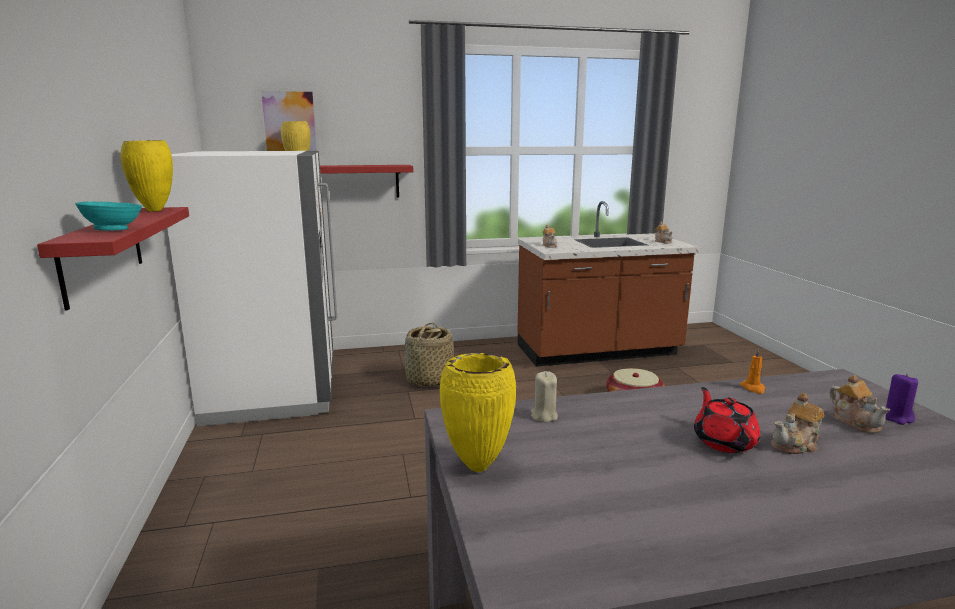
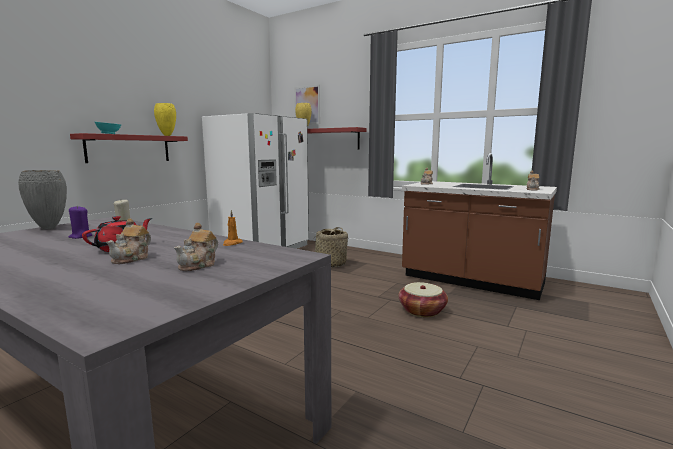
camera: 45 degrees right, 5 degrees down
yellow vase [439,353,516,472] -> grey vase [18,170,67,229]
teapot [771,393,824,454] -> teapot turned 90 degrees counterclockwise [106,219,151,264]
purple candle [885,374,918,425] -> purple candle moved to [69,206,92,239]

